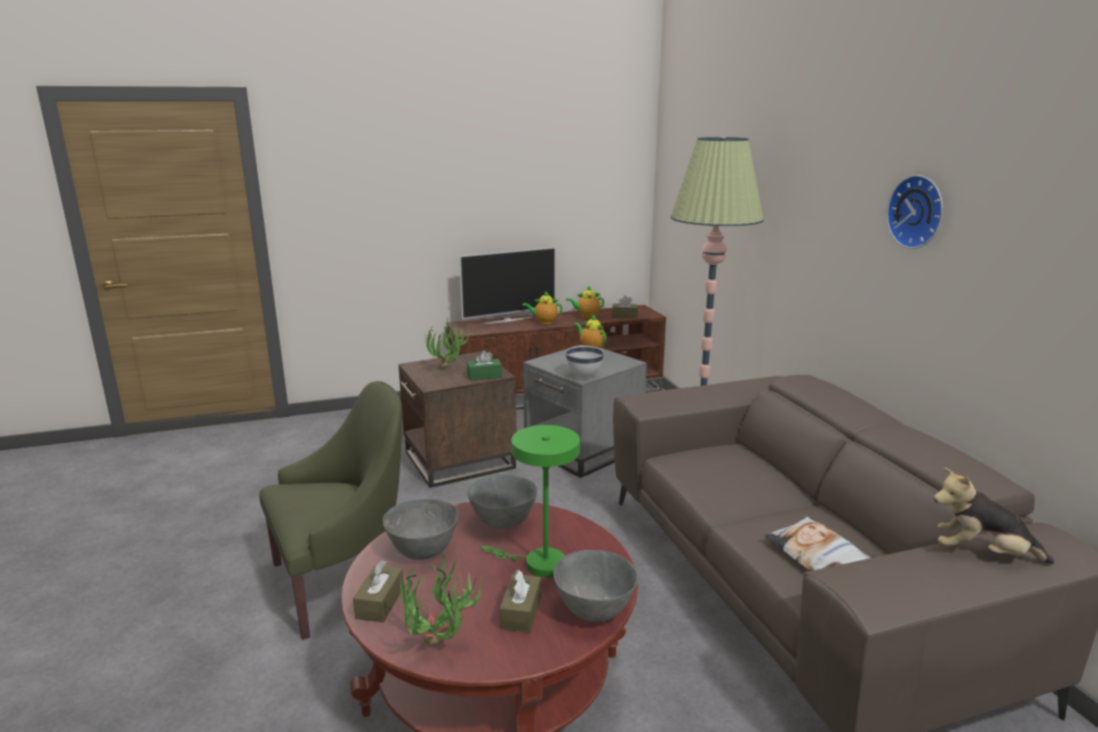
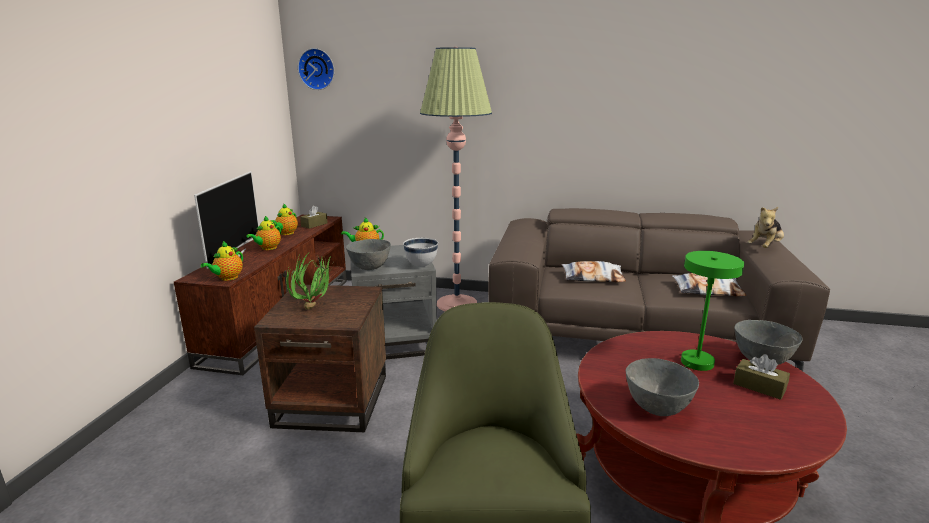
camera: 60 degrees left, 0 degrees up
brown tissue box [353,560,404,622] -> none
potted plant [400,553,483,645] -> none
green tissue box [467,350,502,381] -> none
grey bowl [467,474,537,529] -> grey bowl moved to [346,239,391,270]
wall clock [886,175,943,249] -> wall clock moved to [298,48,335,90]
none -> teapot [201,241,243,281]
none -> pillow [562,261,626,282]

